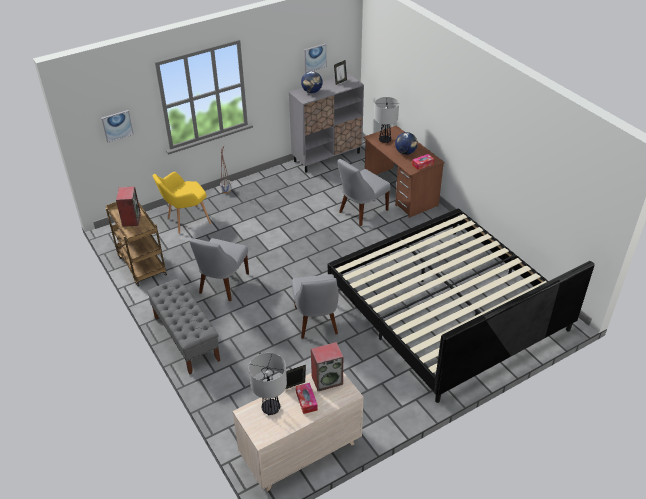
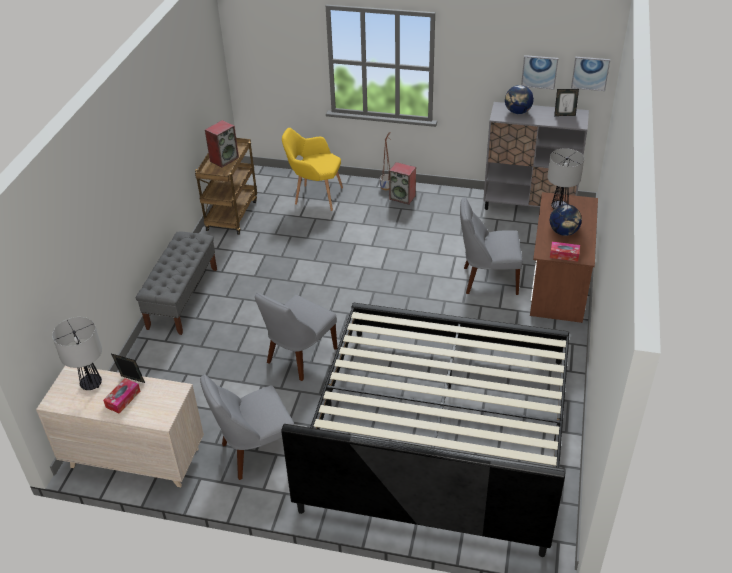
camera: 45 degrees right, 0 degrees up
picture [101,110,134,143] -> picture moved to [571,57,610,91]
grey chair [190,238,249,301] -> grey chair moved to [200,375,294,480]
speaker [311,342,343,391] -> speaker moved to [389,162,416,204]

